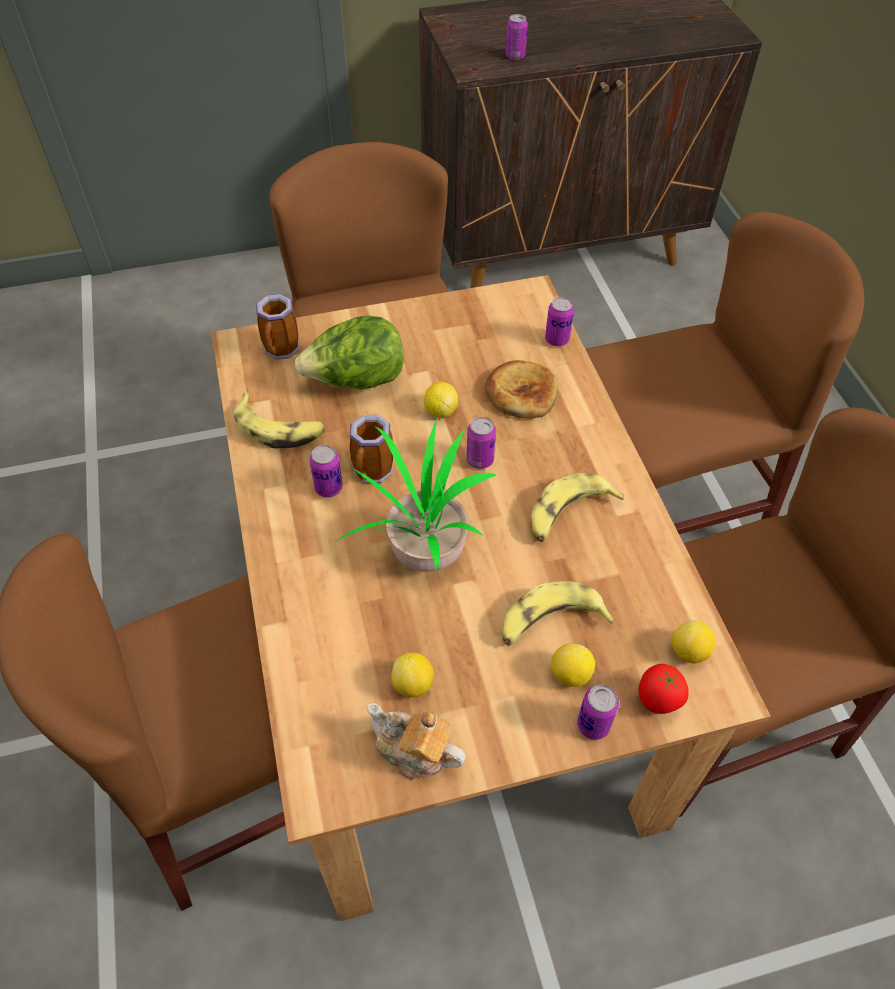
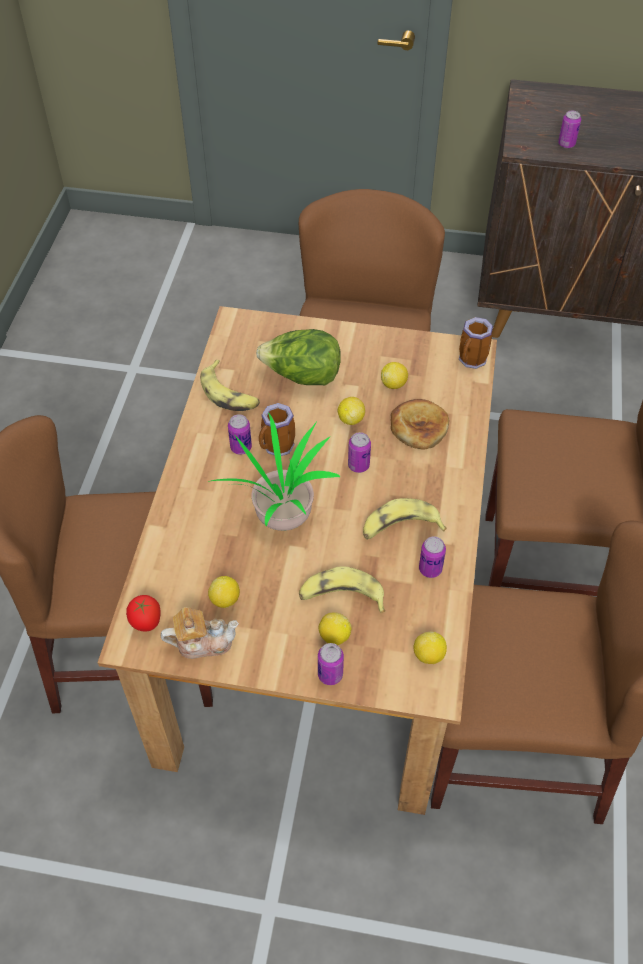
camera: 25 degrees right, 0 degrees up
mug [256,294,299,360] -> mug moved to [459,317,493,369]
teapot [367,703,466,780] -> teapot turned 120 degrees clockwise [161,607,239,659]
can [545,297,574,346] -> can moved to [419,536,446,578]
tomato [638,664,689,714] -> tomato moved to [126,595,161,631]
none -> lemon [381,362,408,389]

